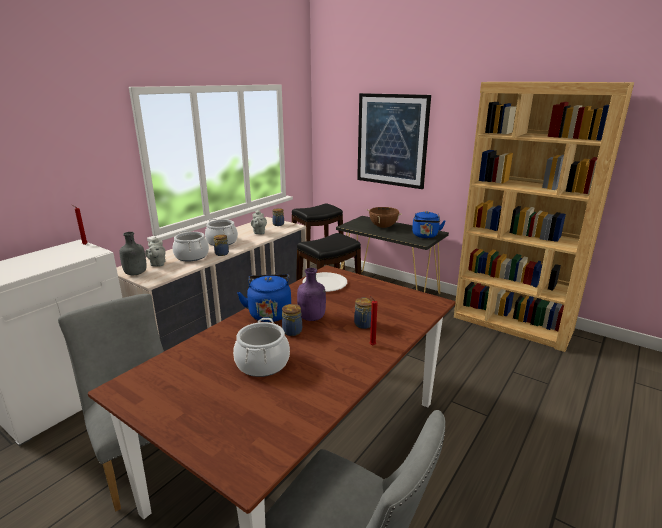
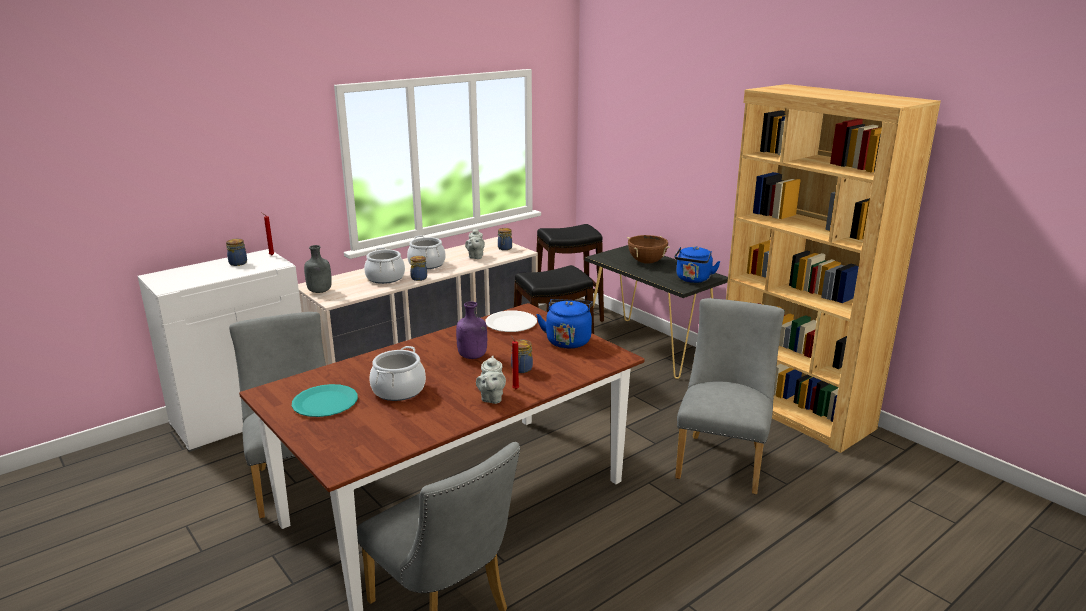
camera: 15 degrees right, 0 degrees up
grey teapot [145,236,166,267] -> grey teapot moved to [476,356,506,404]
blue kettle [237,274,291,322] -> blue kettle moved to [536,299,593,349]
jar [282,304,302,336] -> jar moved to [226,239,247,266]
picture [357,93,431,189] -> none
none -> turquoise plate [292,384,358,417]
none -> grey chair [675,298,785,494]

